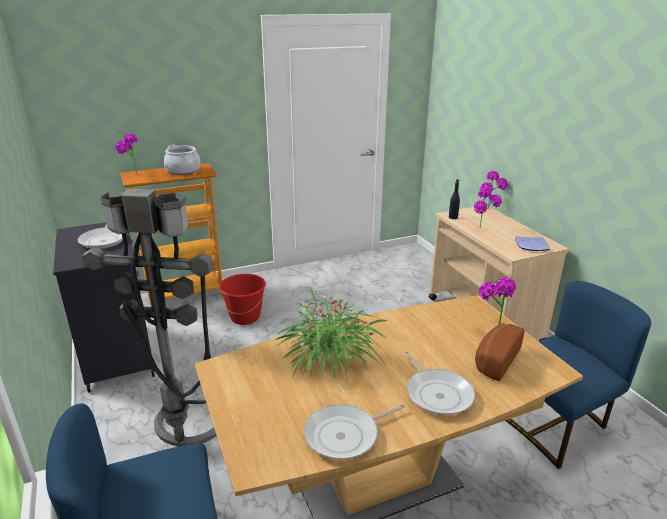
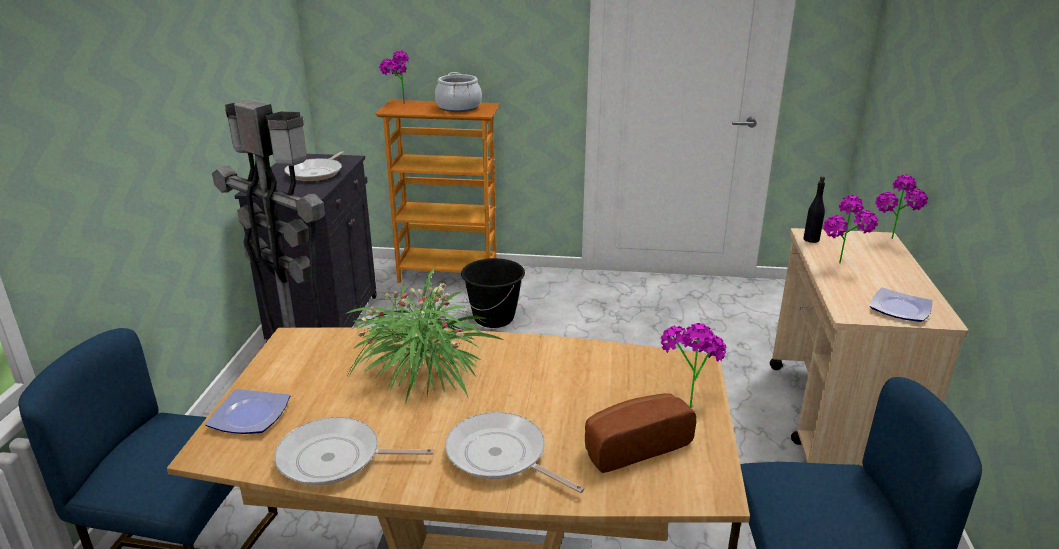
camera: 30 degrees right, 0 degrees up
red bucket [219,274,266,325] -> black bucket [461,258,525,328]
frying pan [404,351,475,415] -> frying pan turned 120 degrees clockwise [445,412,584,493]
none -> plate [205,389,290,434]

